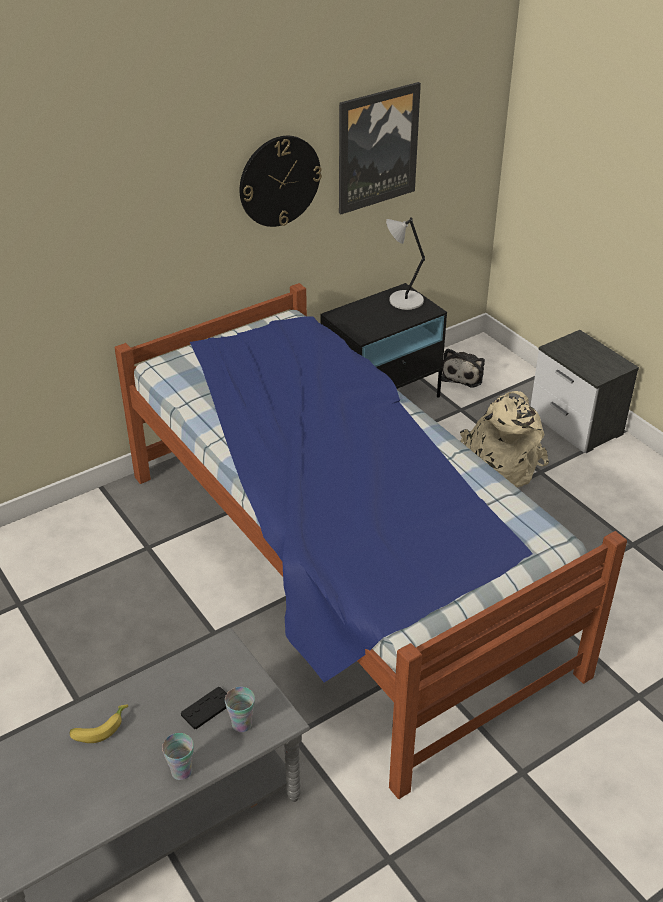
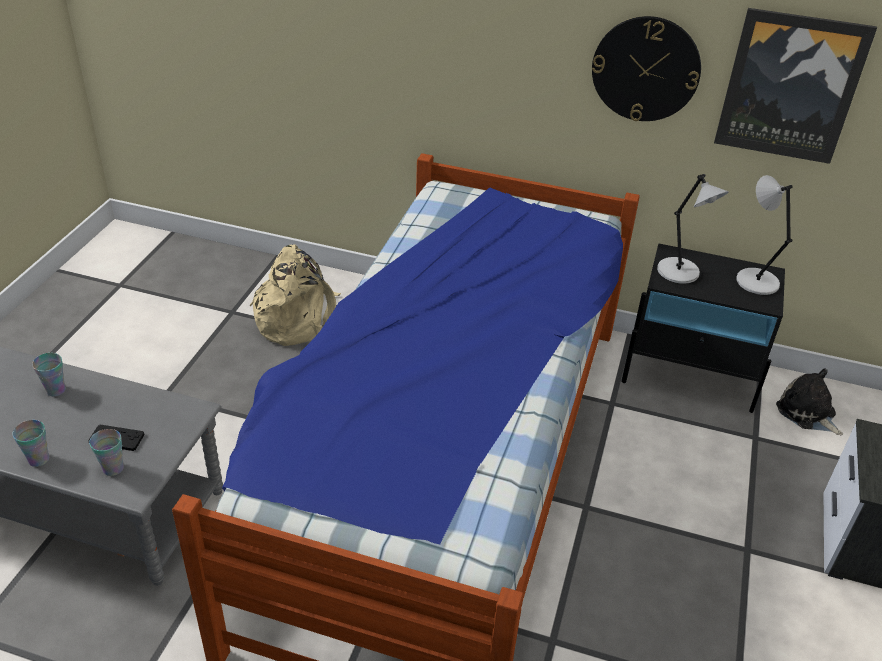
camera: 50 degrees right, 0 degrees up
banana [70,705,128,743] -> cup [32,353,66,396]
plush toy [441,348,485,388] -> plush toy turned 75 degrees clockwise [776,368,843,435]
beige backpack [460,391,549,487] -> beige backpack moved to [250,244,341,346]
none -> grey table lamp [657,174,729,284]

